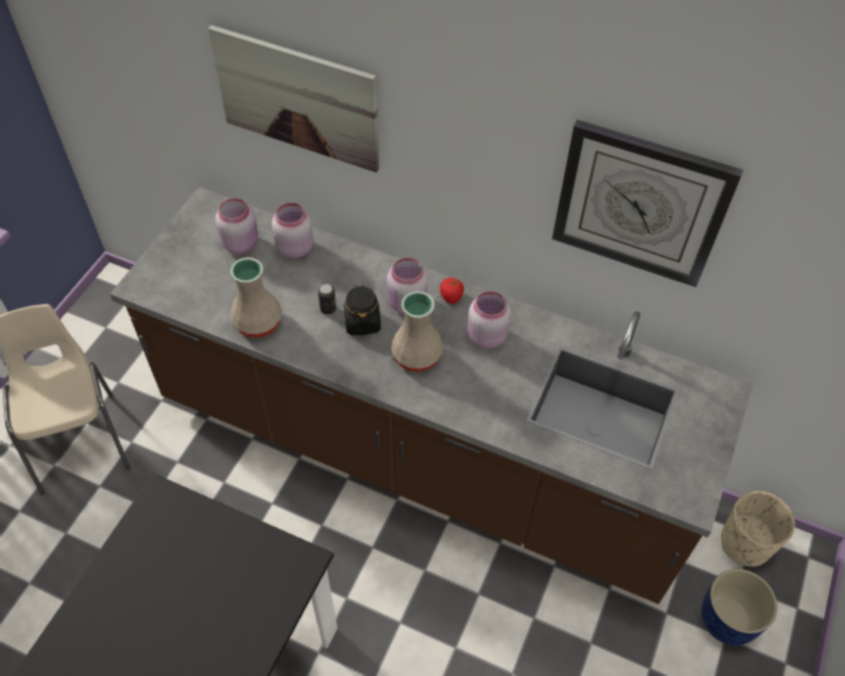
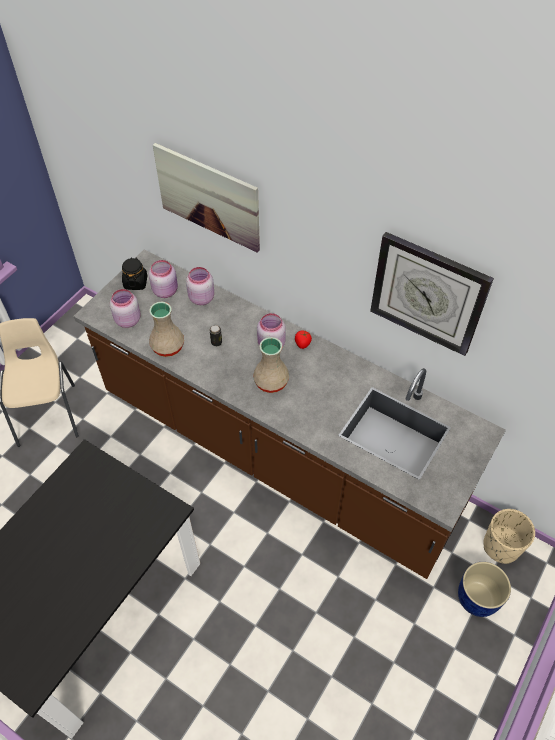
camera: 10 degrees right, 0 degrees up
black jar [344,284,381,335] -> black jar moved to [122,257,147,290]
pink jar [467,291,511,348] -> pink jar moved to [110,289,140,328]

